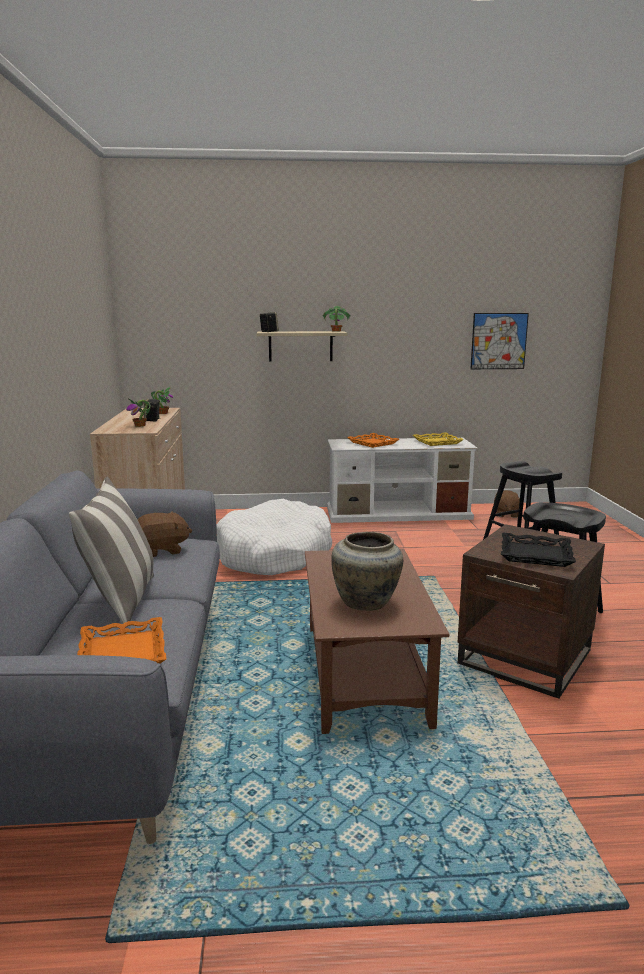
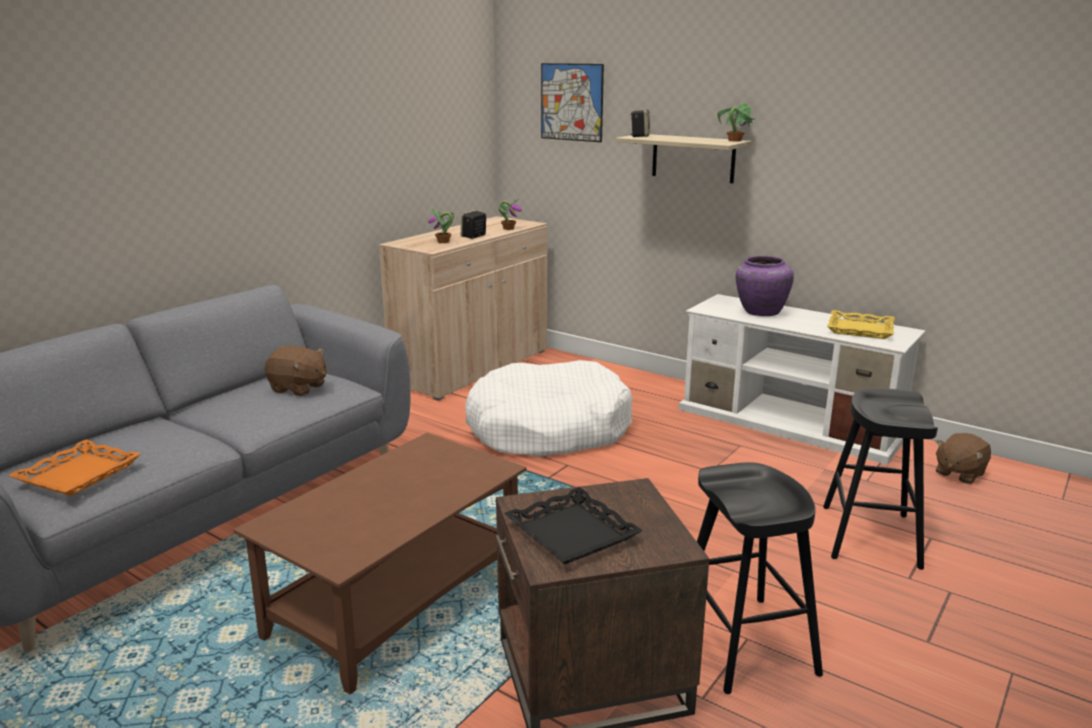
camera: 40 degrees right, 5 degrees up
pillow [69,477,154,628] -> none
beige vase [331,532,403,611] -> none
orange tray [347,433,399,448] -> purple vase [736,256,794,316]
picture [470,313,529,369] -> picture moved to [541,63,604,142]

